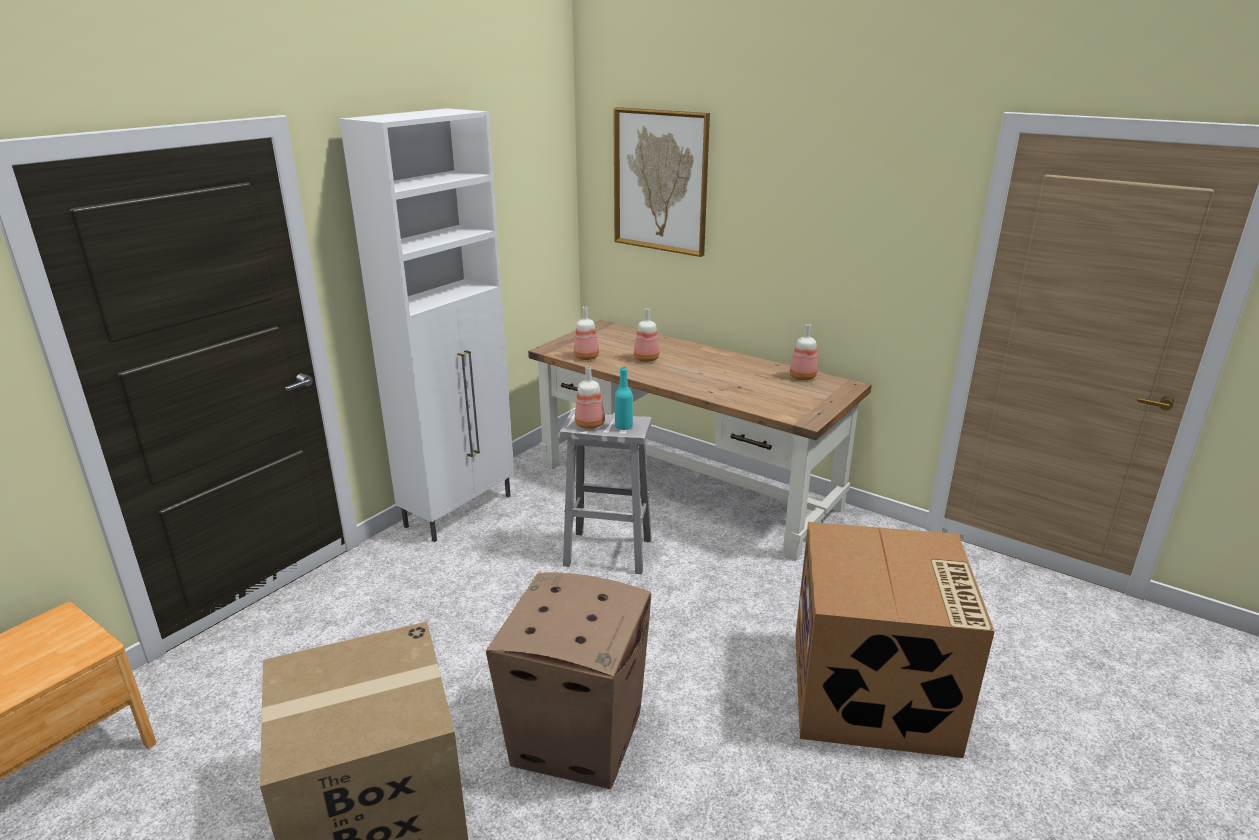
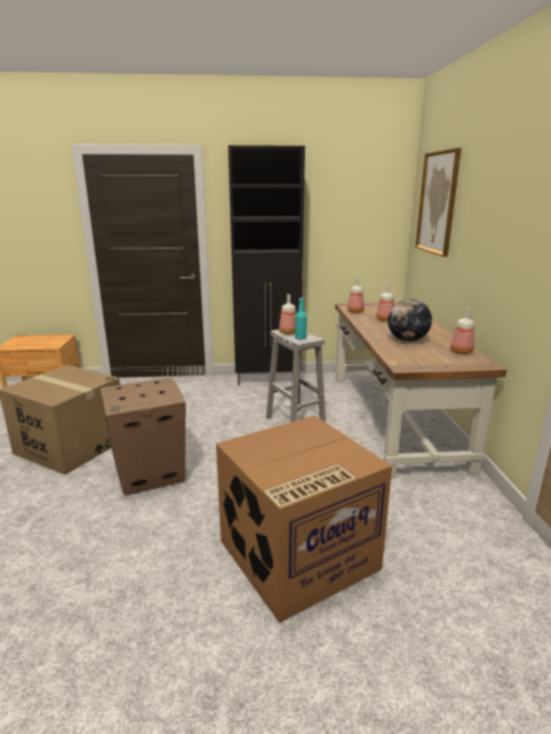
camera: 50 degrees right, 5 degrees down
white cabinet [339,108,514,542] -> black cabinet [228,145,305,386]
none -> globe [388,299,432,342]

